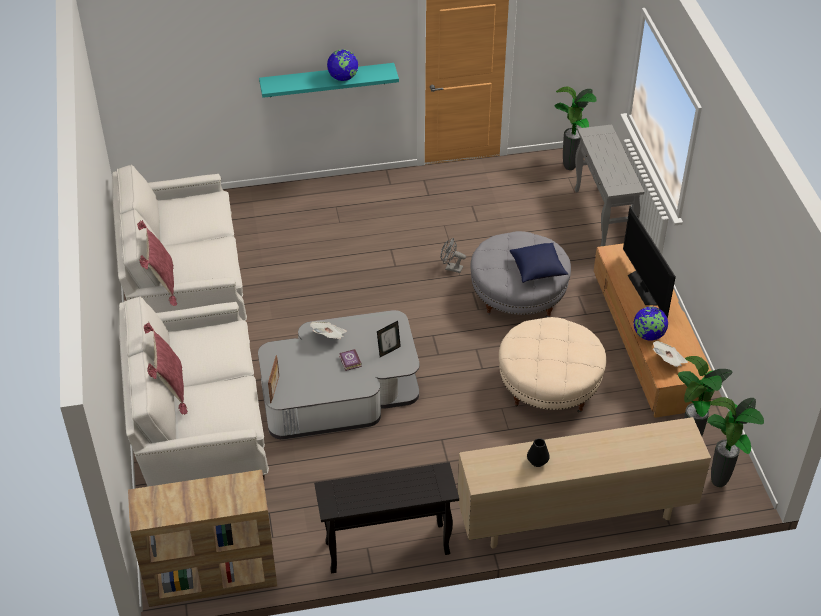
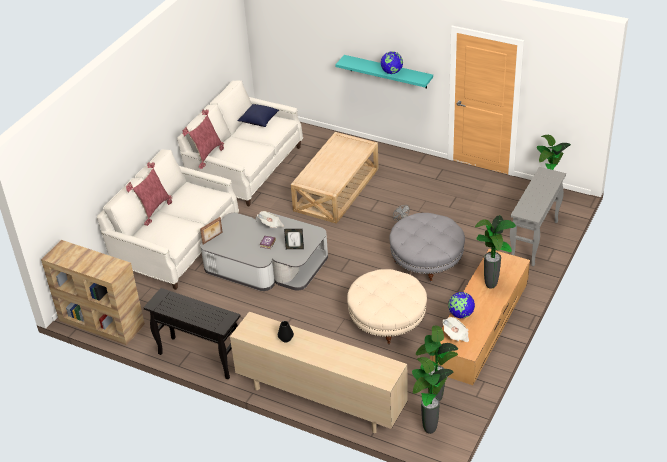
camera: 40 degrees right, 5 degrees down
blue pillow [510,243,568,283] -> blue pillow moved to [238,104,279,127]
television [623,206,676,319] -> potted plant [475,215,516,289]
none -> beige coffee table [291,132,379,224]

